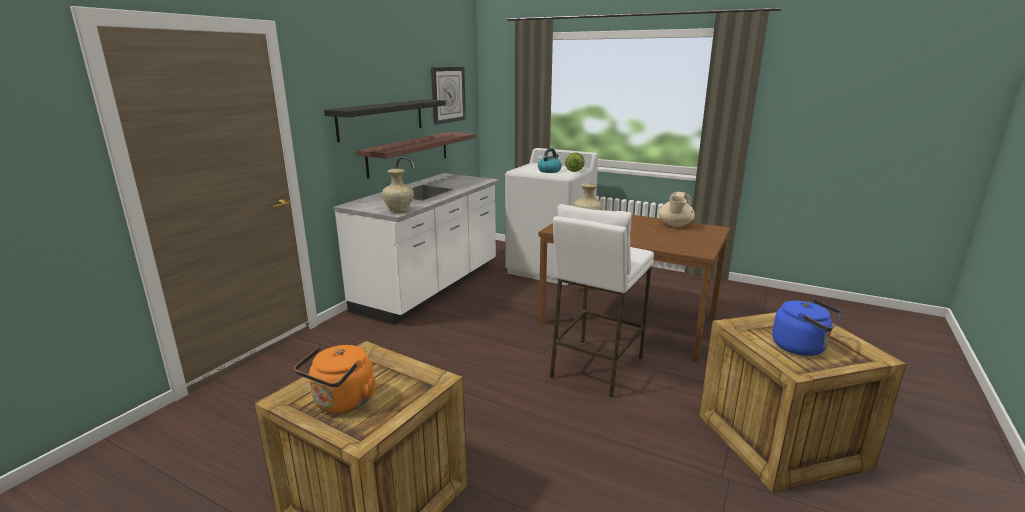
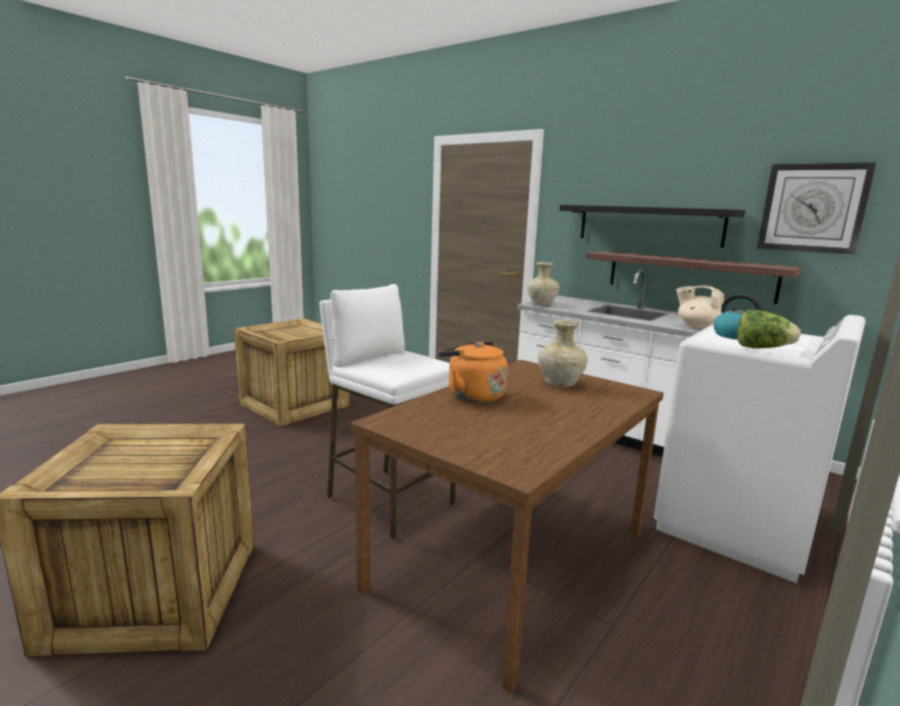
camera: 100 degrees right, 5 degrees down
orange kettle [294,345,376,413] -> orange kettle moved to [438,341,507,403]
beige teapot [659,192,695,227] -> beige teapot moved to [676,285,724,328]
blue kettle [772,299,843,356] -> none

